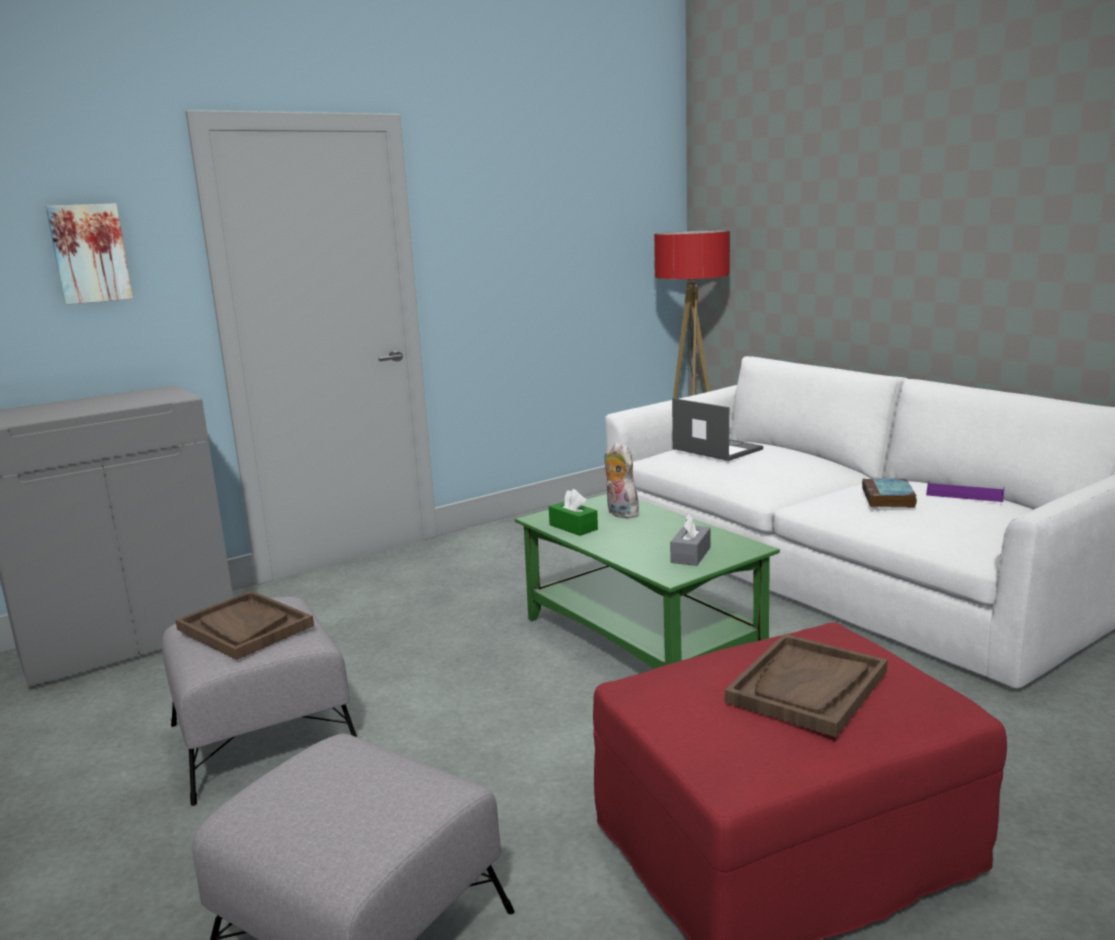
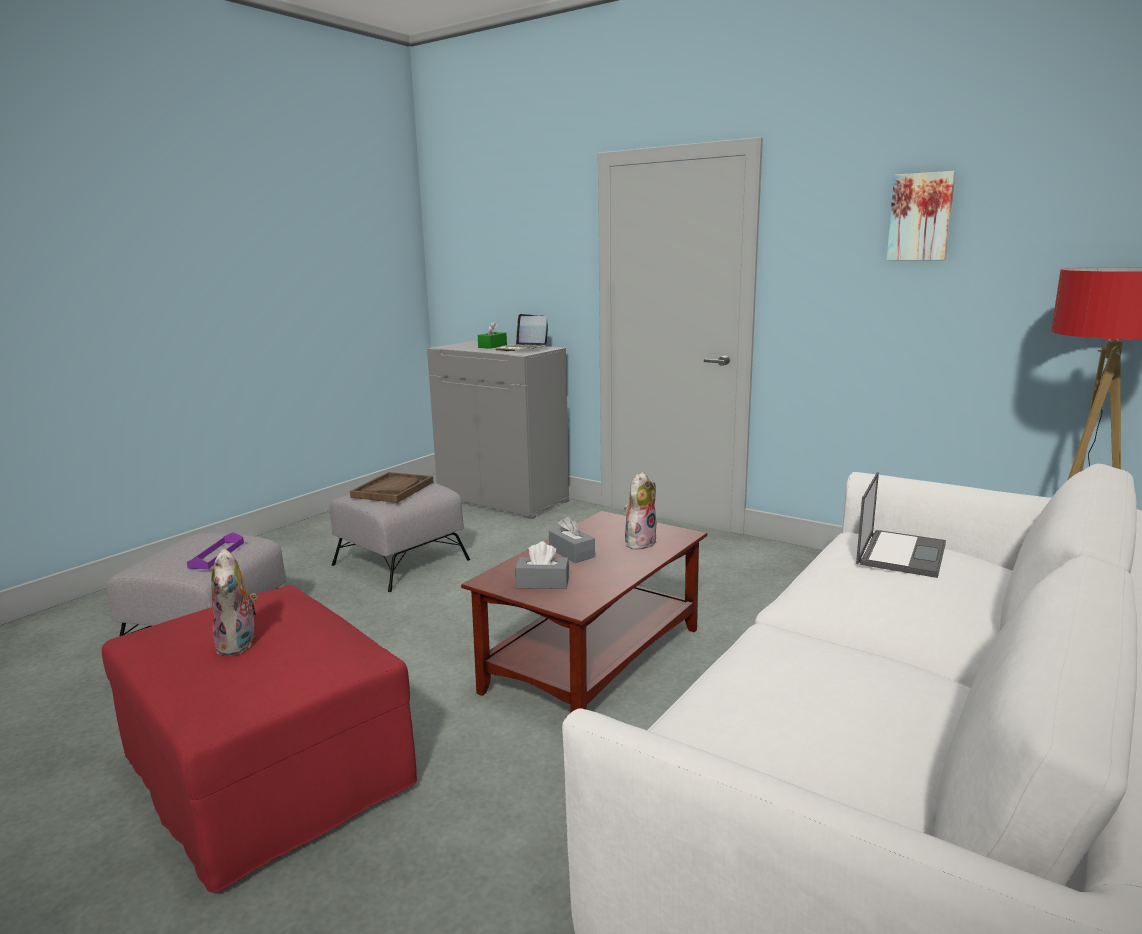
camera: 70 degrees right, 0 degrees up
picture [46,203,133,305] -> picture moved to [886,171,956,260]
green coffee table [515,494,780,669] -> brown coffee table [461,511,707,713]
green tissue box [549,489,598,536] -> green tissue box moved to [478,321,507,349]
brown tray [725,634,888,737] -> plush toy [211,549,258,656]
book [862,478,917,508] -> none
purple tray [927,481,1005,502] -> purple tray moved to [187,532,244,569]
none -> laptop [496,314,548,352]
none -> grey tissue box [549,516,595,563]

